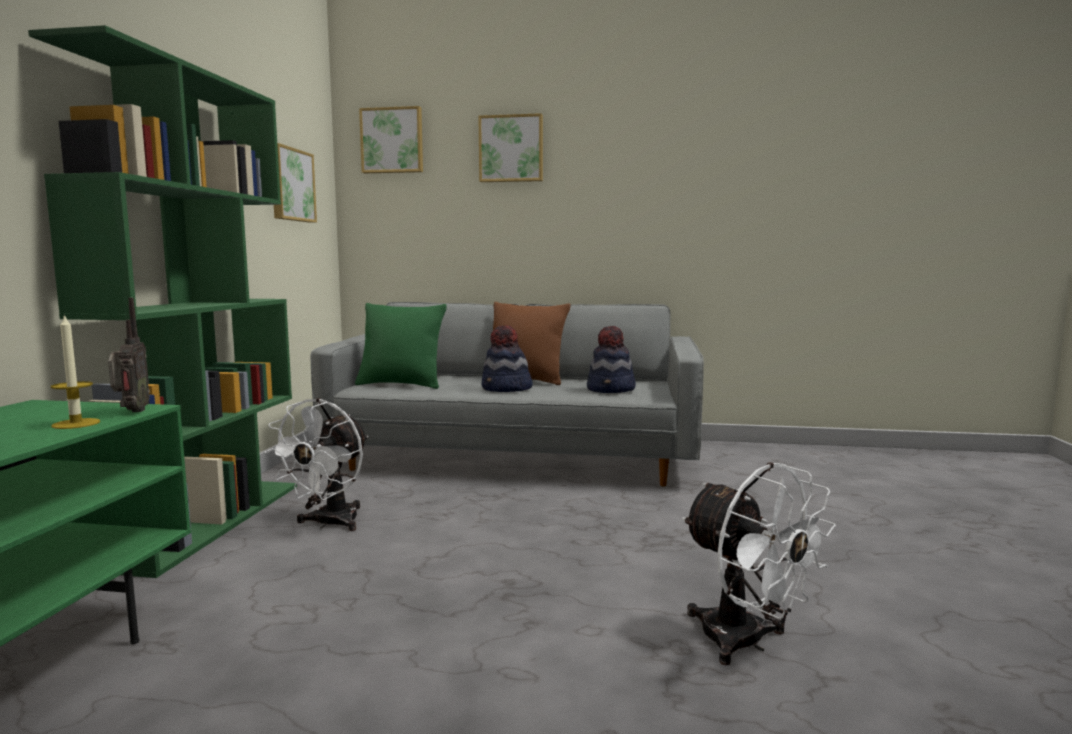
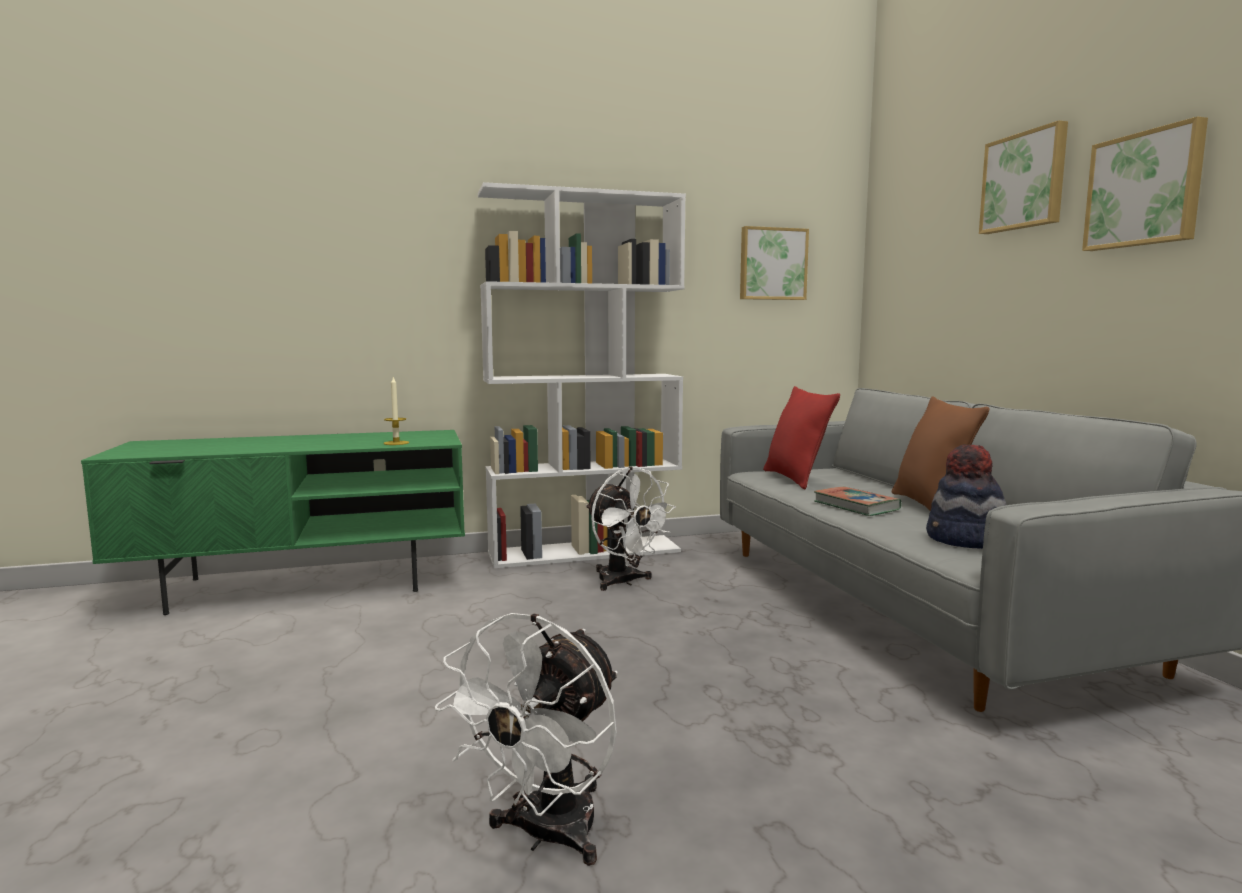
camera: 65 degrees right, 0 degrees up
green bookcase [28,25,297,578] -> white bookcase [478,182,686,568]
radio [108,298,150,412] -> none
white fan [264,398,368,531] -> white fan turned 120 degrees counterclockwise [586,467,676,591]
green pillow [355,303,447,389] -> red pillow [763,386,840,489]
picture [359,106,423,173] -> picture moved to [1082,116,1208,251]
hat [481,326,533,392] -> book [814,487,901,516]

